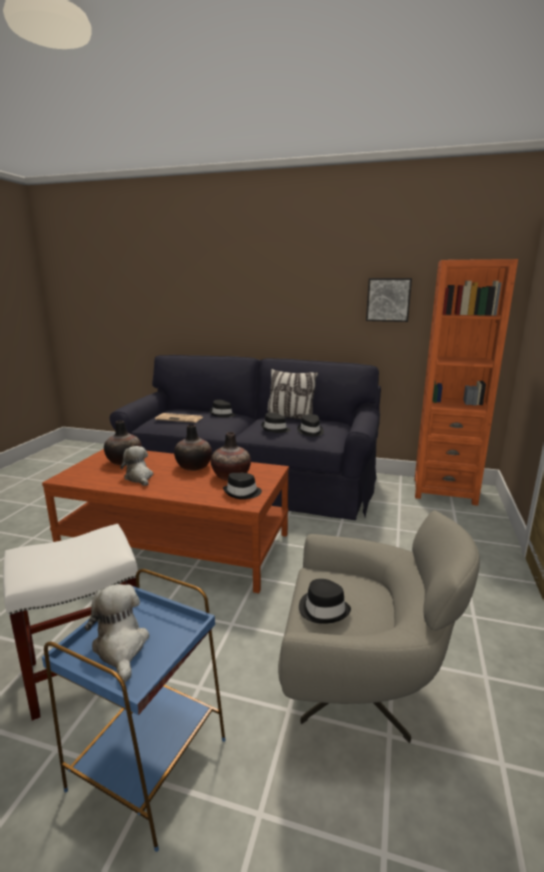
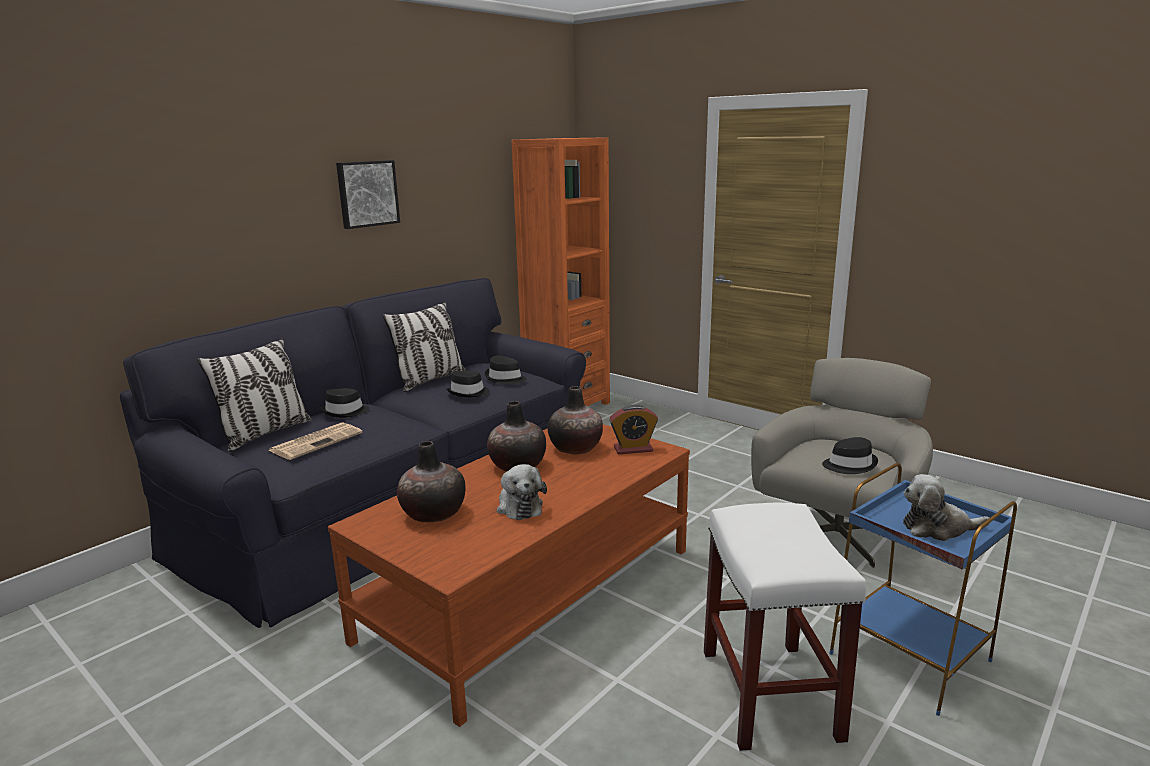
camera: 65 degrees left, 0 degrees up
plush toy [120,446,153,486] -> plush toy turned 105 degrees counterclockwise [497,464,547,520]
black hat [223,473,262,499] -> alarm clock [609,405,658,454]
picture [366,278,412,322] -> picture moved to [336,160,400,229]
none -> pillow [197,338,312,452]

